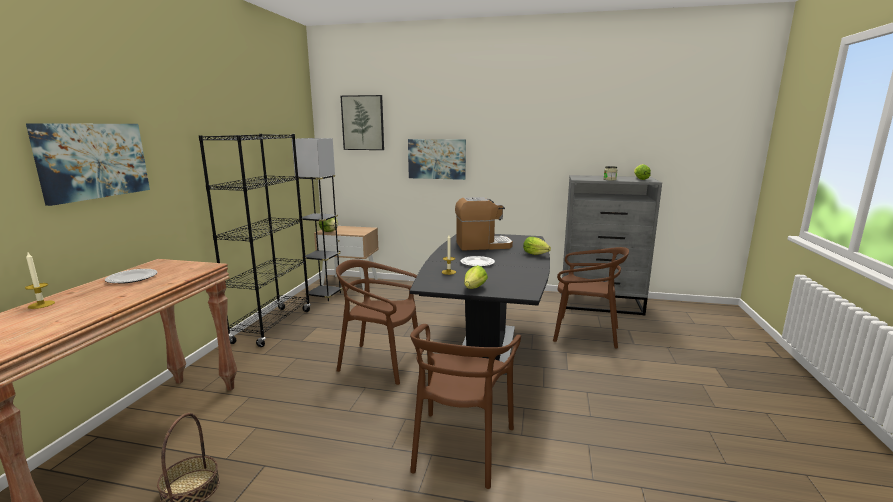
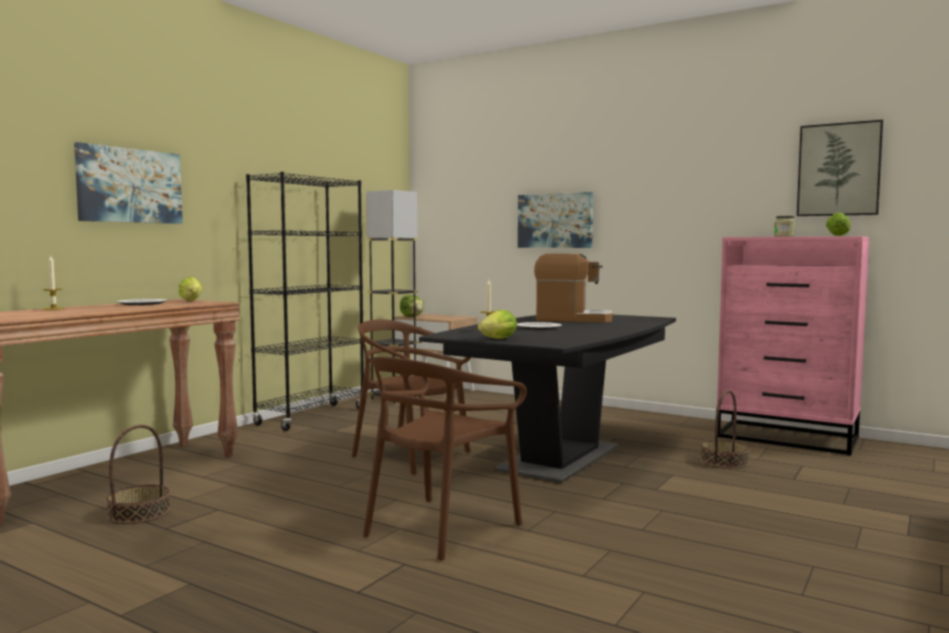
camera: 20 degrees right, 10 degrees down
picture [341,95,384,150] -> picture moved to [797,120,883,216]
lettuce [523,237,551,255] -> lettuce moved to [179,277,203,301]
brown chair [553,247,629,349] -> basket [701,390,750,469]
grey dresser [561,175,662,316] -> pink dresser [716,236,869,456]

